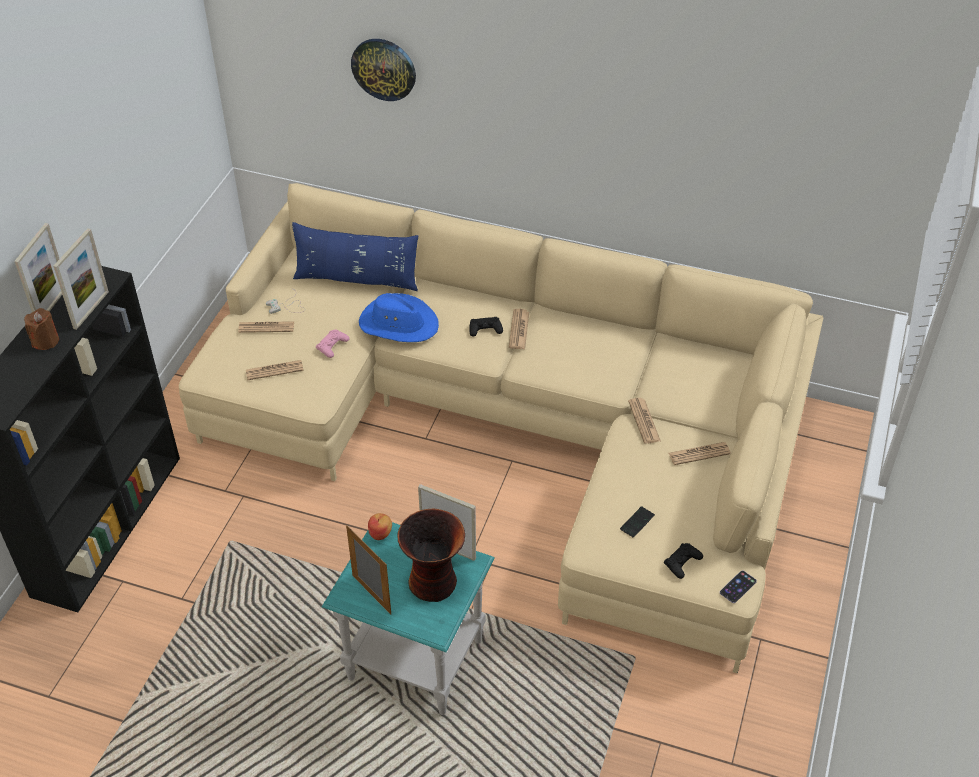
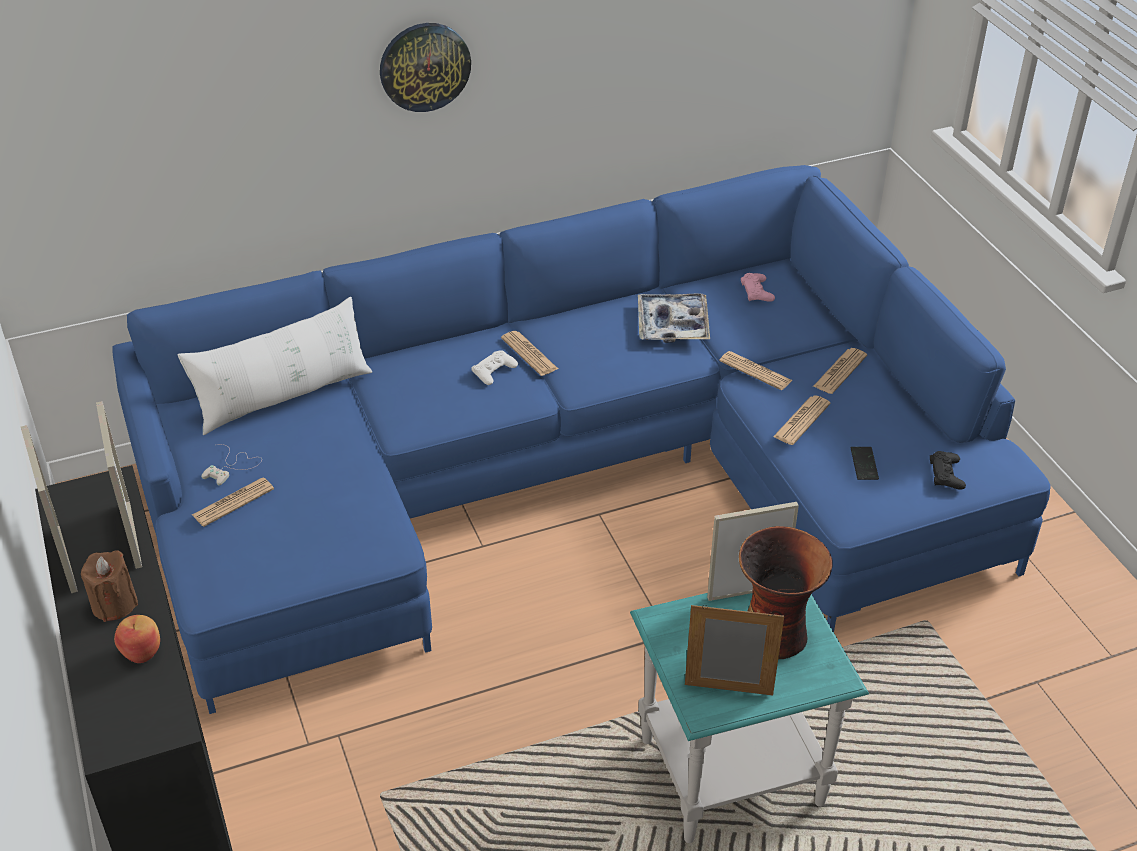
camera: 40 degrees left, 5 degrees down
beige sofa [179,183,823,674] -> blue sofa [112,165,1051,714]
newspaper [246,360,304,380] -> newspaper moved to [773,396,830,445]
blue pillow [292,222,418,291] -> white pillow [178,297,372,435]
pink game controller [316,330,350,358] -> pink game controller moved to [741,273,775,302]
wall clock [351,39,416,101] -> wall clock moved to [380,23,471,112]
blue hat [359,293,439,342] -> none
apple [368,513,392,540] -> apple moved to [114,615,160,663]
black game controller [469,317,503,337] -> white game controller [471,351,518,385]
phone [720,571,757,603] -> none
none -> tray [638,294,710,343]

